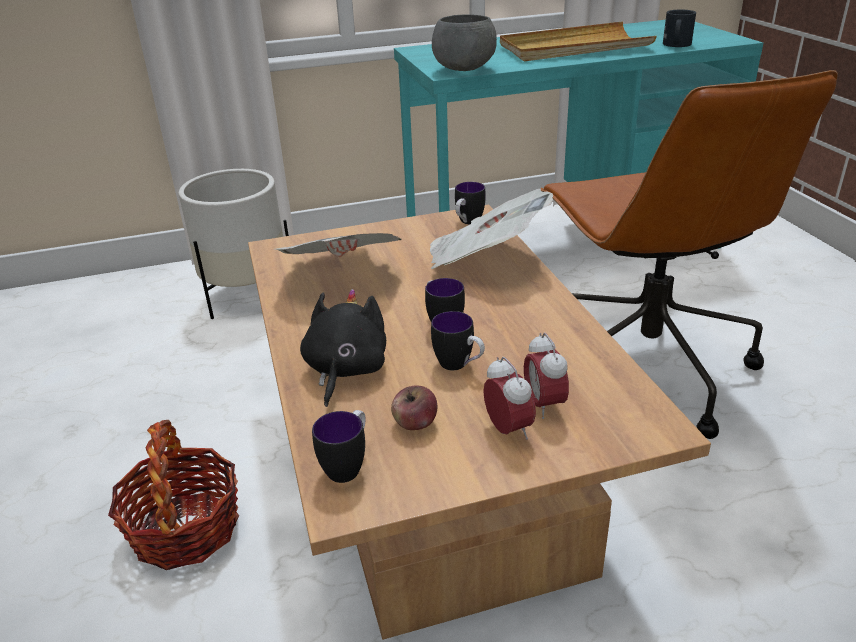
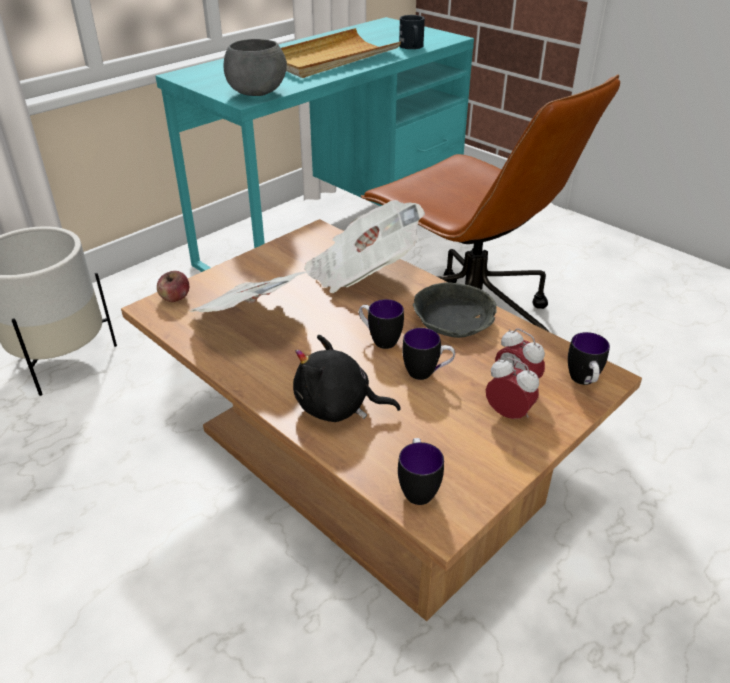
camera: 30 degrees left, 5 degrees up
basket [108,420,239,570] -> none
black plush toy [300,289,386,407] -> black plush toy turned 60 degrees counterclockwise [293,335,401,422]
apple [391,385,437,430] -> apple moved to [157,271,189,302]
mug [455,182,486,224] -> mug moved to [568,332,610,385]
none -> grey bowl [413,282,497,338]

